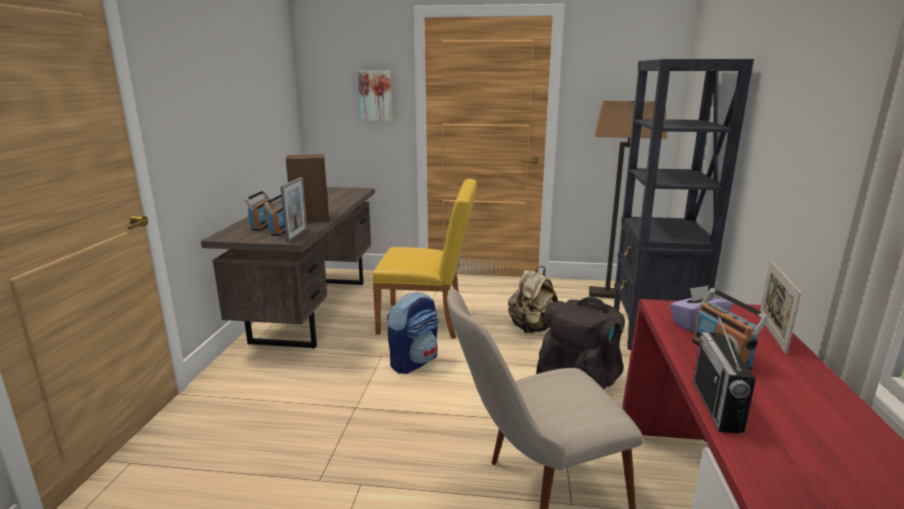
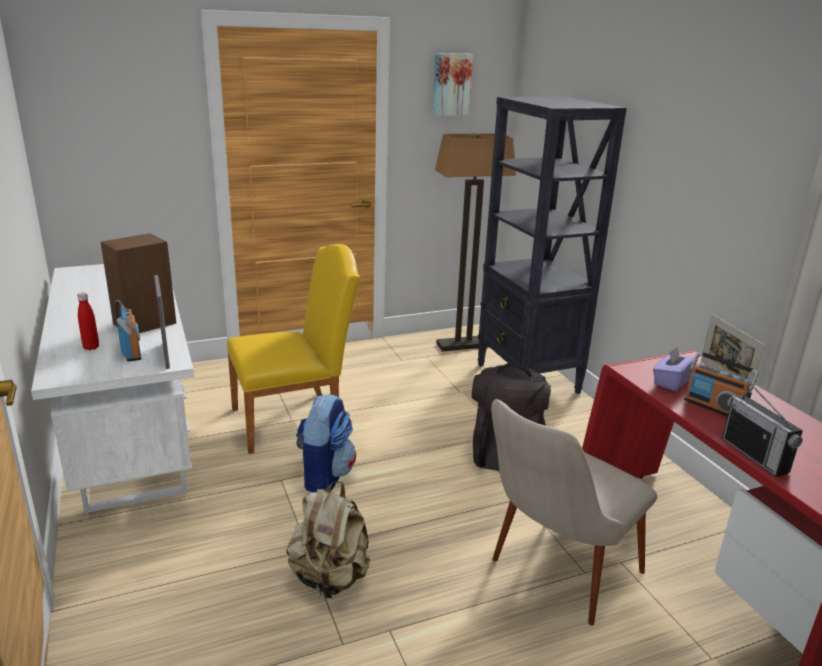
camera: 30 degrees left, 5 degrees up
brown desk [201,187,375,349] -> white desk [31,264,194,513]
radio [244,190,273,231] -> red bottle [77,293,99,350]
picture [358,71,392,121] -> picture moved to [433,53,473,116]
beige backpack [508,266,558,333] -> beige backpack moved to [286,481,370,598]

